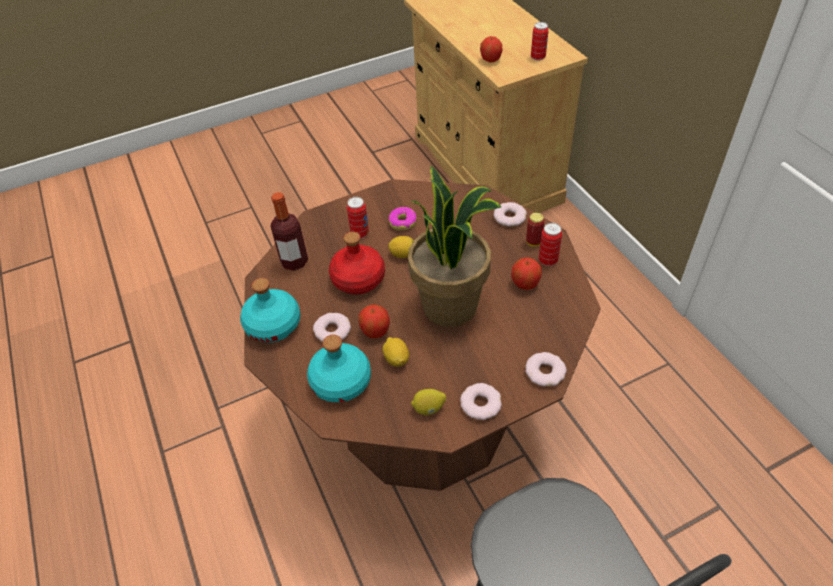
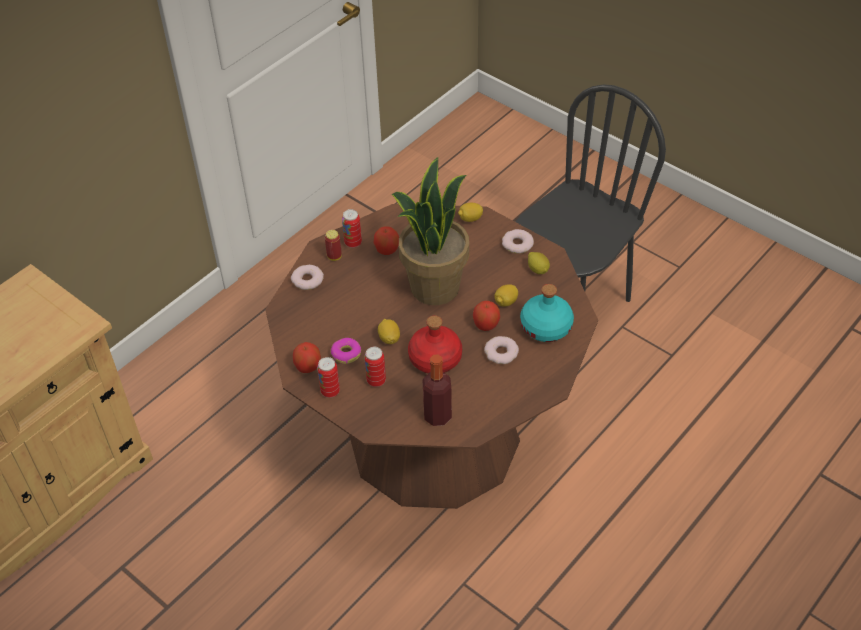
camera: 115 degrees left, 0 degrees up
turquoise bottle [240,278,300,343] -> none
apple [480,36,502,62] -> apple moved to [293,342,321,373]
donut [525,352,567,387] -> lemon [458,203,483,222]
can [531,22,549,61] -> can moved to [317,357,340,398]

